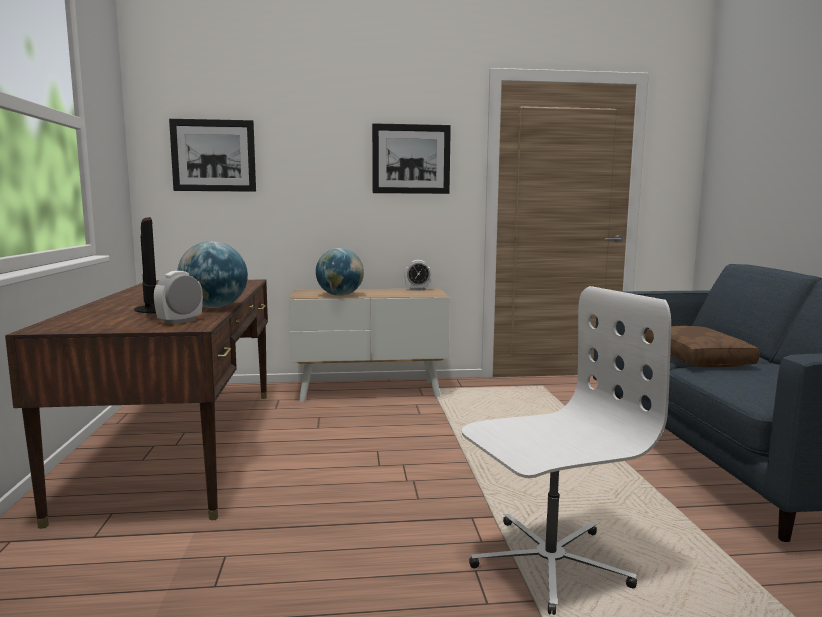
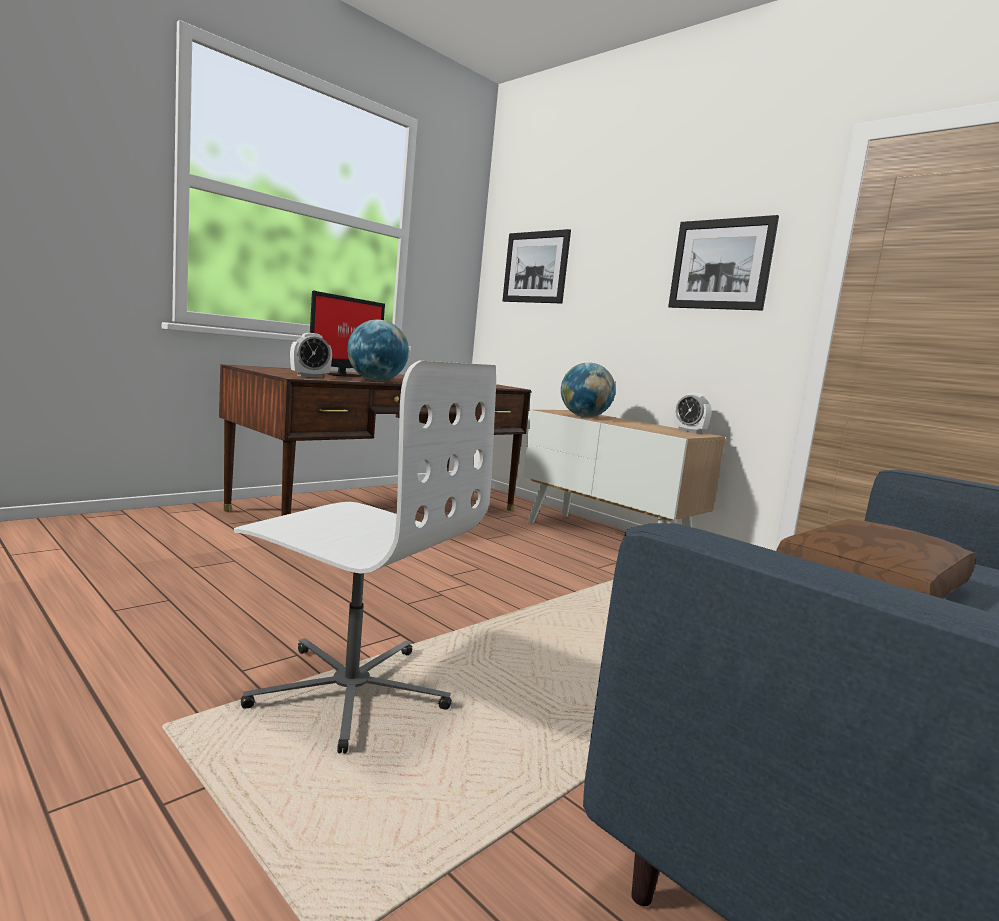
camera: 50 degrees right, 0 degrees up
alarm clock [154,271,203,325] -> alarm clock turned 150 degrees clockwise [290,333,332,378]

